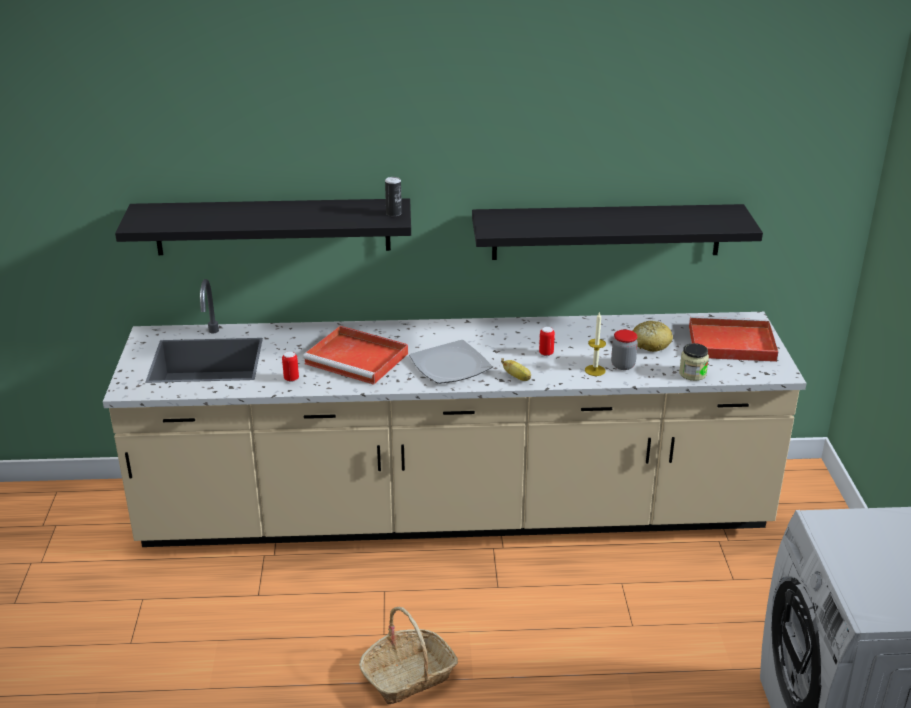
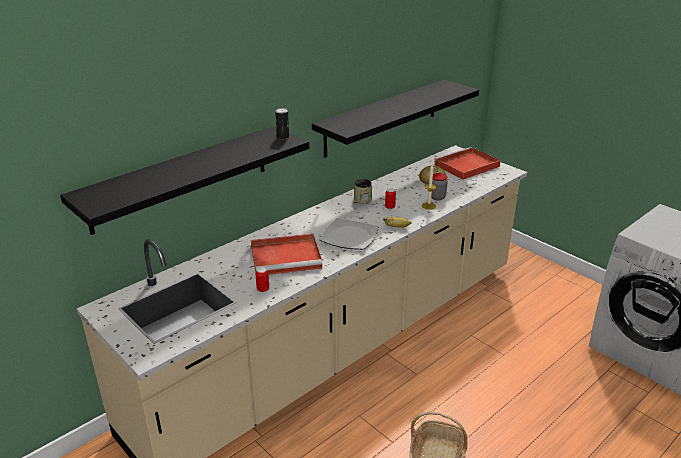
camera: 40 degrees left, 0 degrees up
jar [679,343,709,381] -> jar moved to [354,179,372,204]

